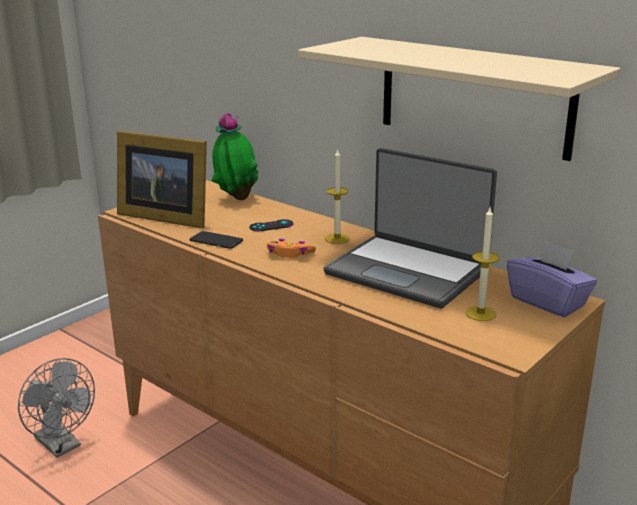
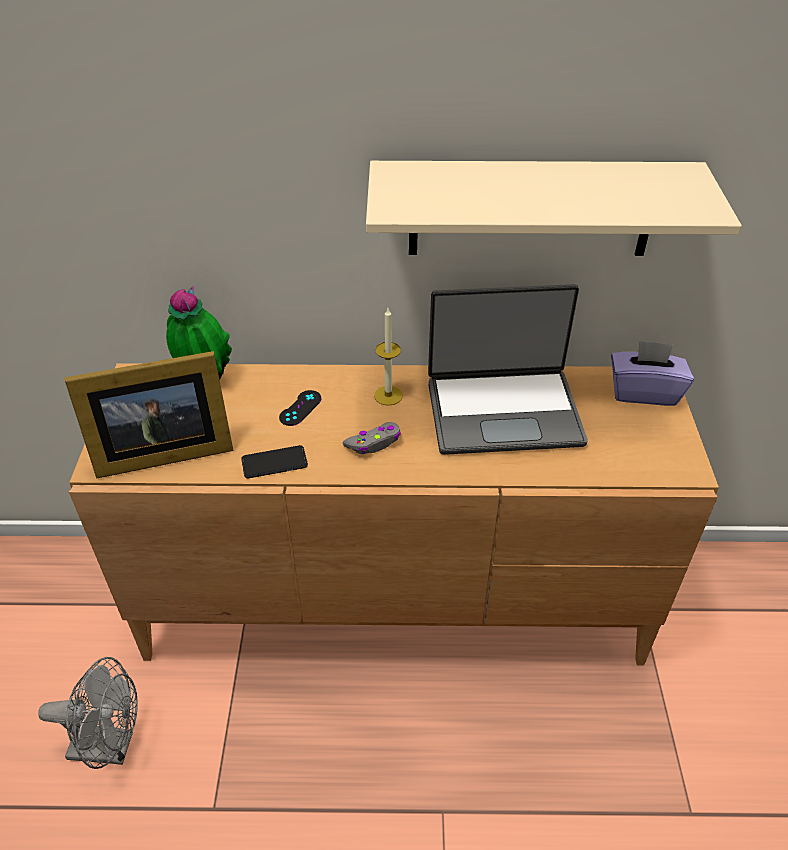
camera: 40 degrees left, 20 degrees up
orange game controller [267,239,316,258] -> grey game controller [343,422,401,454]
candle [465,208,499,321] -> none

